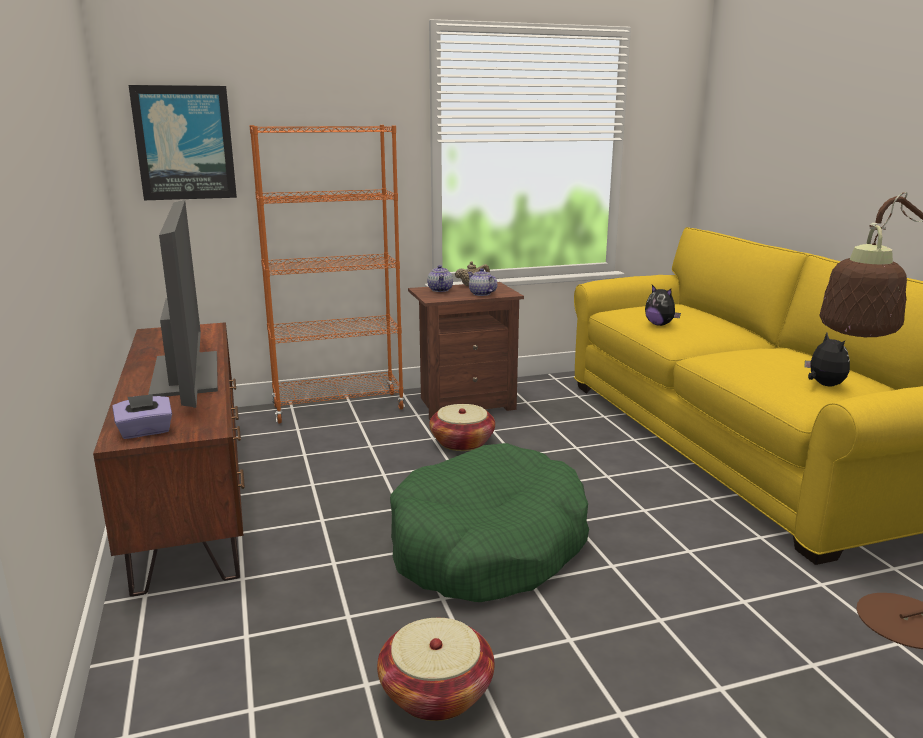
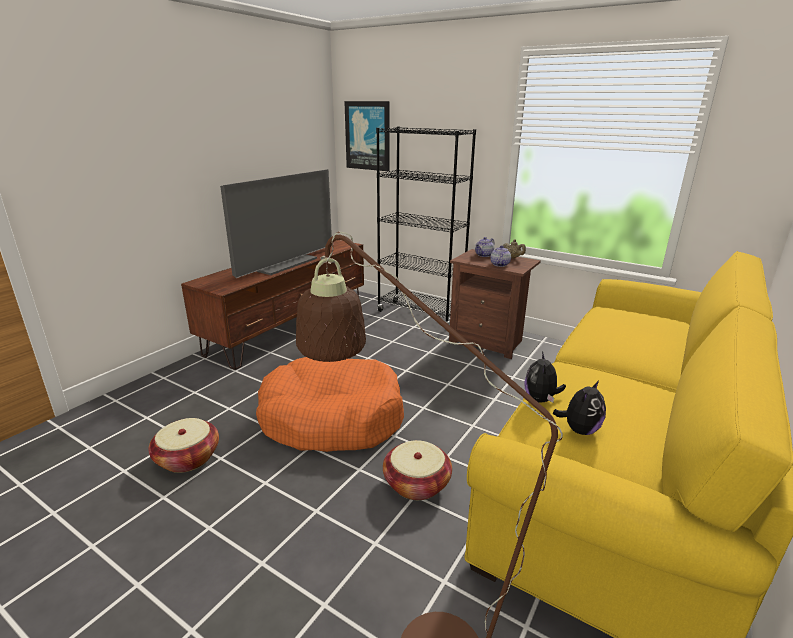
camera: 50 degrees right, 5 degrees up
purple tissue box [112,394,172,439] -> none
orange bookcase [249,125,405,424] -> black bookcase [376,127,476,325]
green dog bed [390,443,589,602] -> orange dog bed [256,357,404,452]
basket [429,404,495,451] -> basket moved to [383,440,452,500]
plush toy [645,285,681,326] -> plush toy moved to [524,351,566,403]

